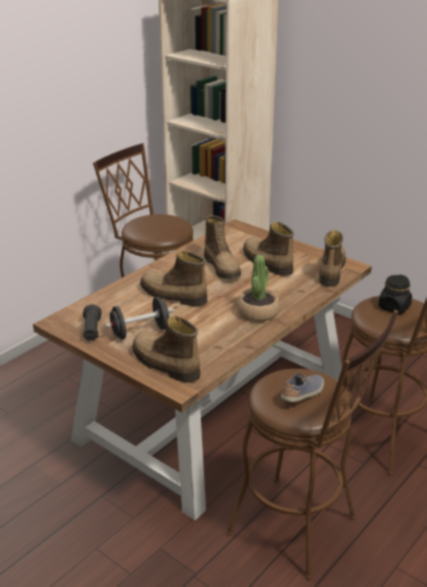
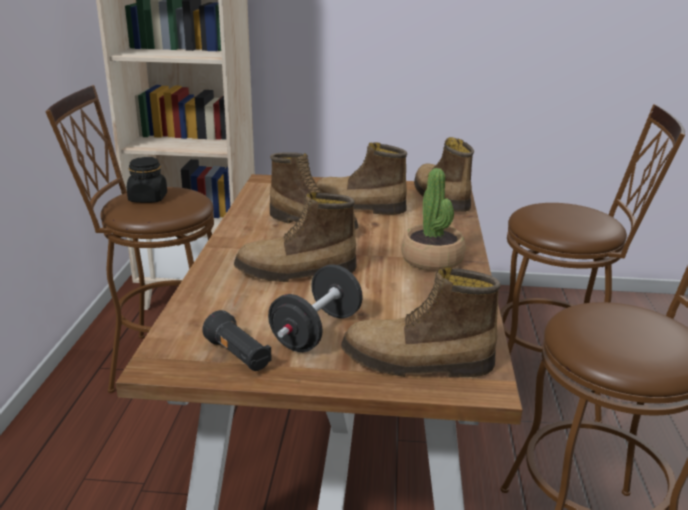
camera: 35 degrees left, 5 degrees down
shoe [281,373,324,402] -> none
black jar [378,275,412,314] -> black jar moved to [127,157,167,203]

